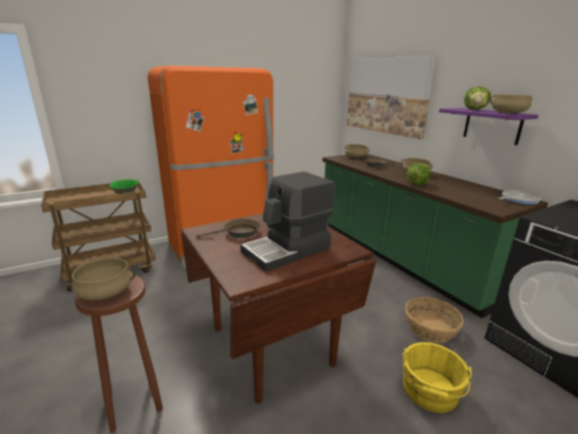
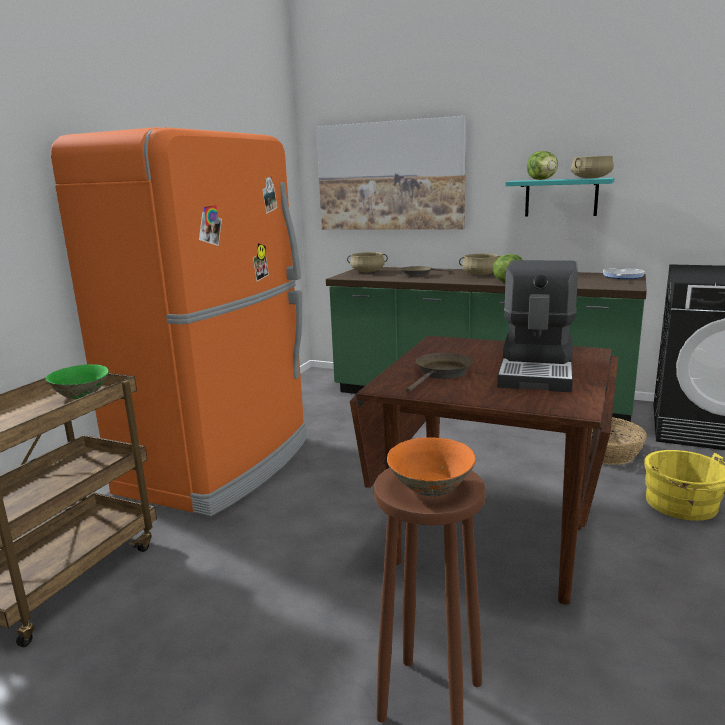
camera: 35 degrees left, 5 degrees down
beige cooking pot [71,257,135,300] -> orange bowl [387,437,476,496]
purple shelf [439,108,538,145] -> turquoise shelf [505,178,614,217]

